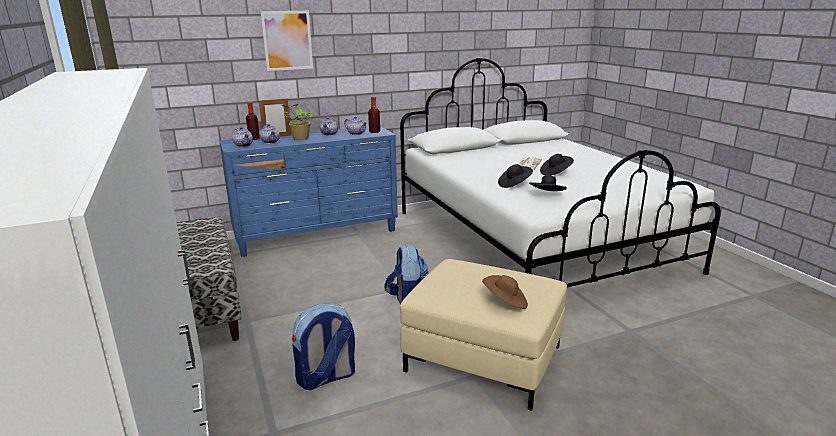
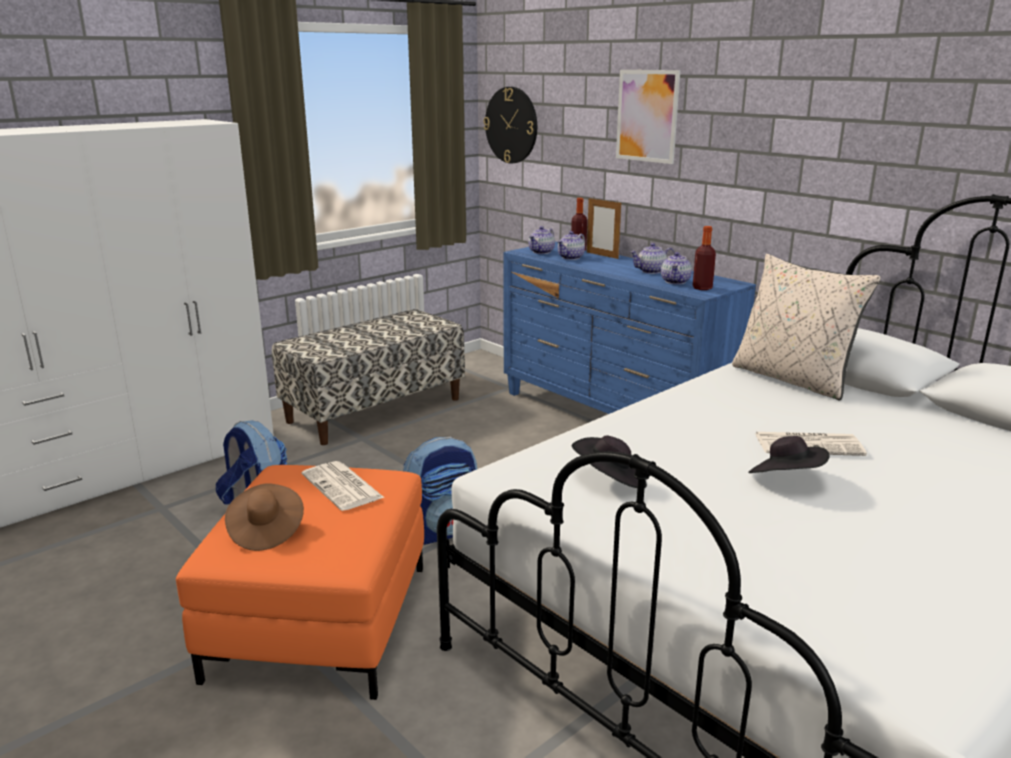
camera: 70 degrees right, 0 degrees up
potted plant [282,104,313,140] -> none
beige ottoman [400,259,567,411] -> orange ottoman [176,465,424,700]
black hat [498,164,533,188] -> none
none -> newspaper [302,461,384,511]
none -> wall clock [484,87,537,164]
none -> beige pillow [732,254,881,401]

